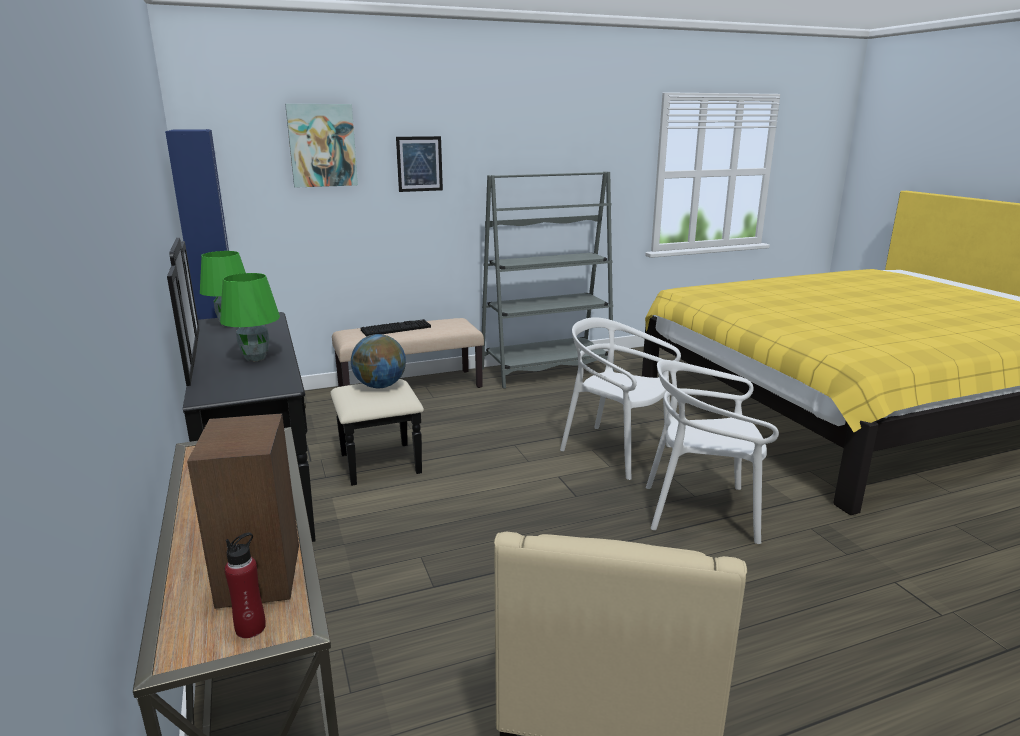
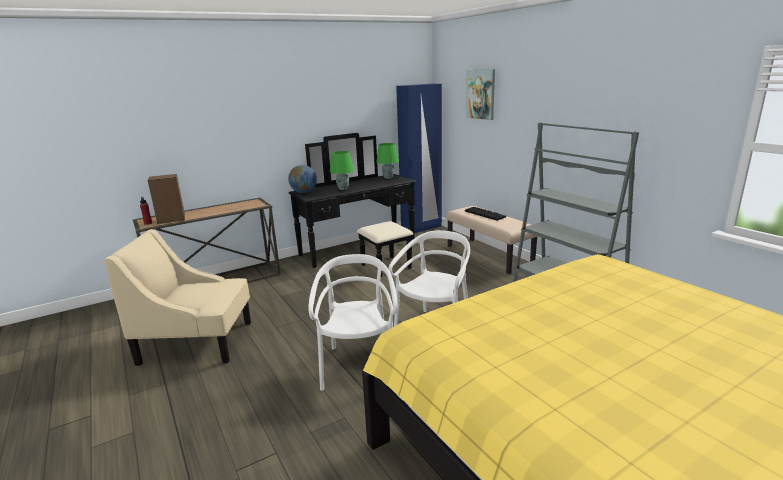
camera: 80 degrees right, 0 degrees up
globe [351,334,406,388] -> globe moved to [288,165,317,193]
picture [396,136,443,192] -> none

